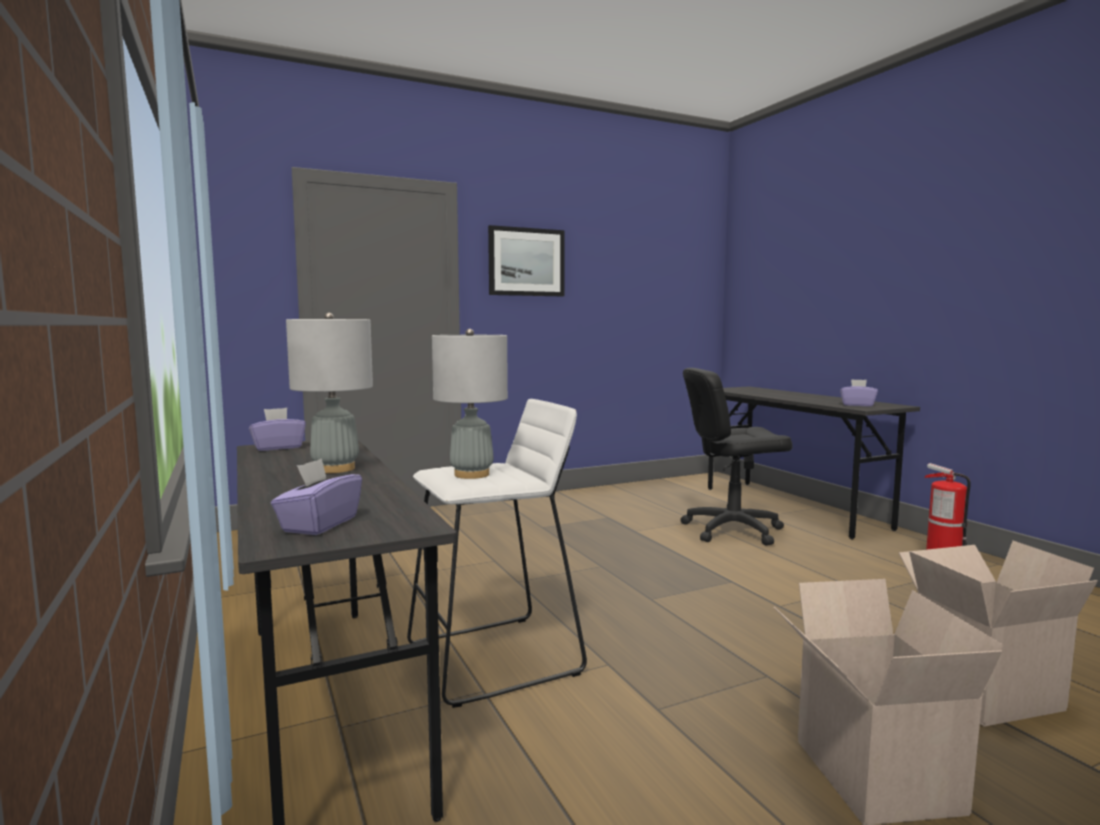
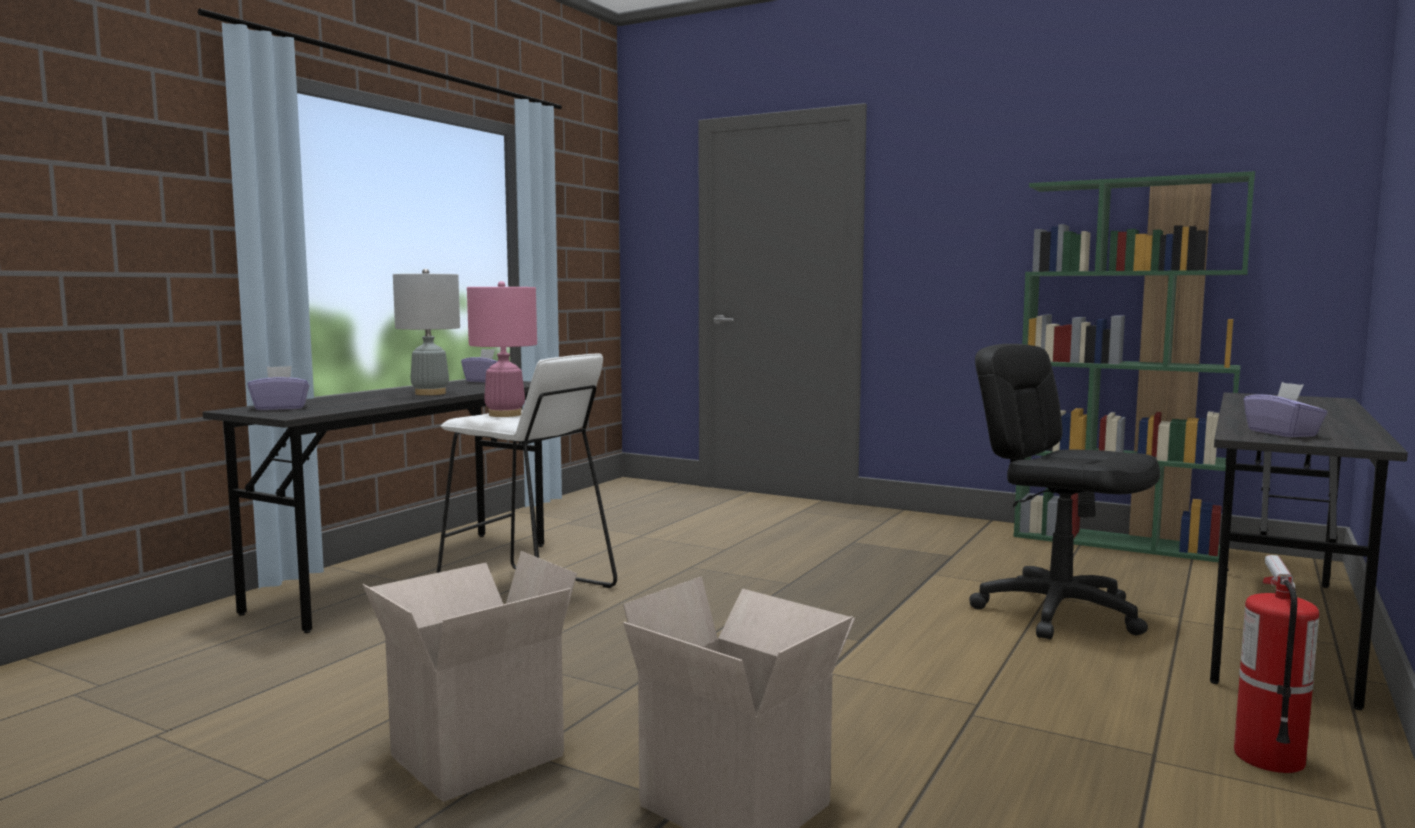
camera: 55 degrees right, 0 degrees up
grey table lamp [432,329,508,479] -> pink table lamp [467,281,537,417]
picture [488,225,565,296] -> none
none -> green bookcase [1013,171,1255,562]

